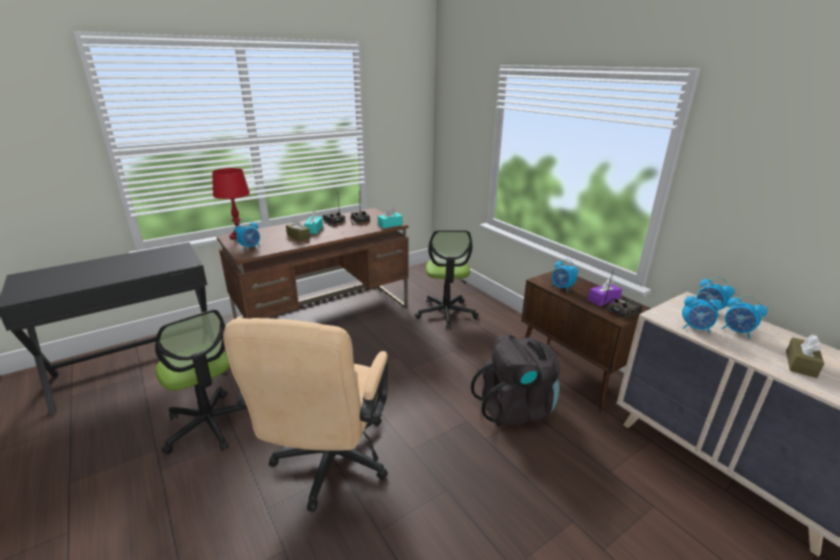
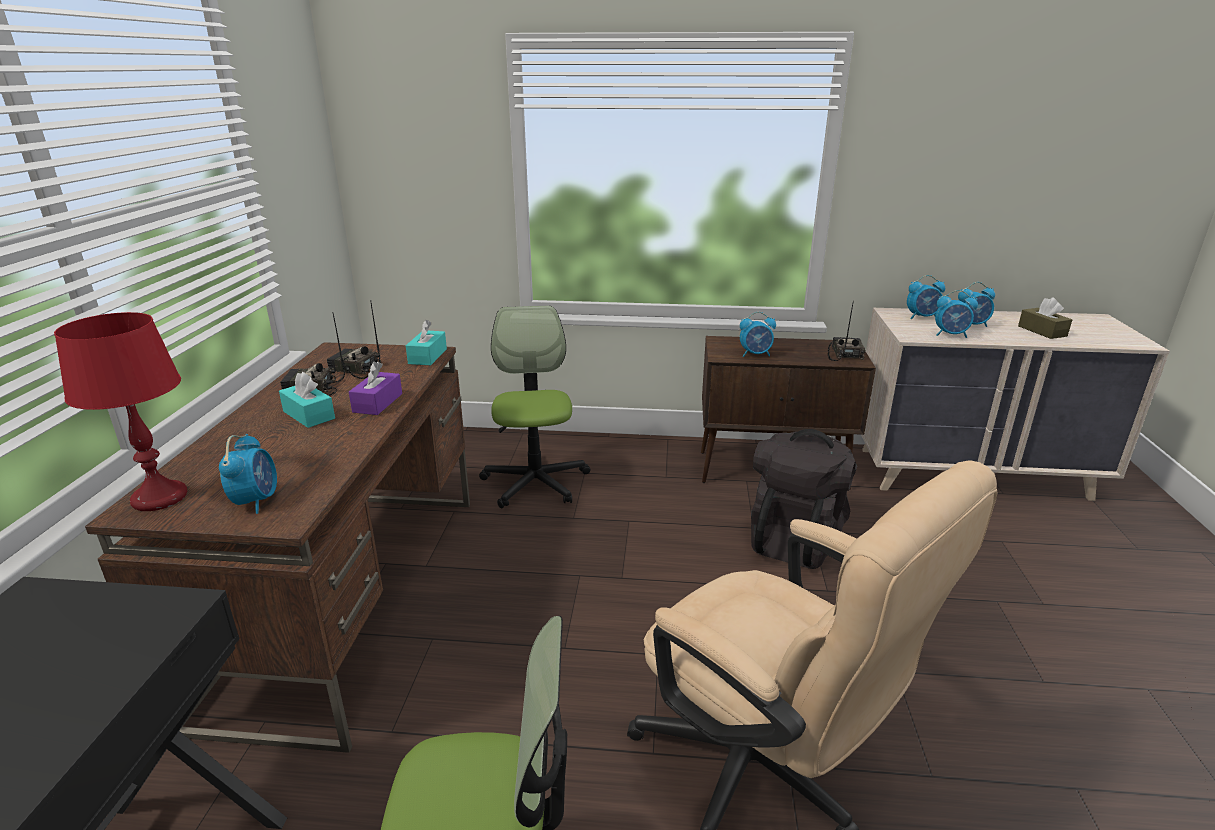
camera: 50 degrees left, 0 degrees up
brown tissue box [286,217,310,241] -> none
office chair [415,230,479,329] -> office chair turned 135 degrees counterclockwise [479,305,590,508]
purple tissue box [588,278,622,306] -> purple tissue box moved to [349,362,402,415]
alarm clock [682,292,722,333] -> alarm clock turned 45 degrees clockwise [935,290,978,338]

